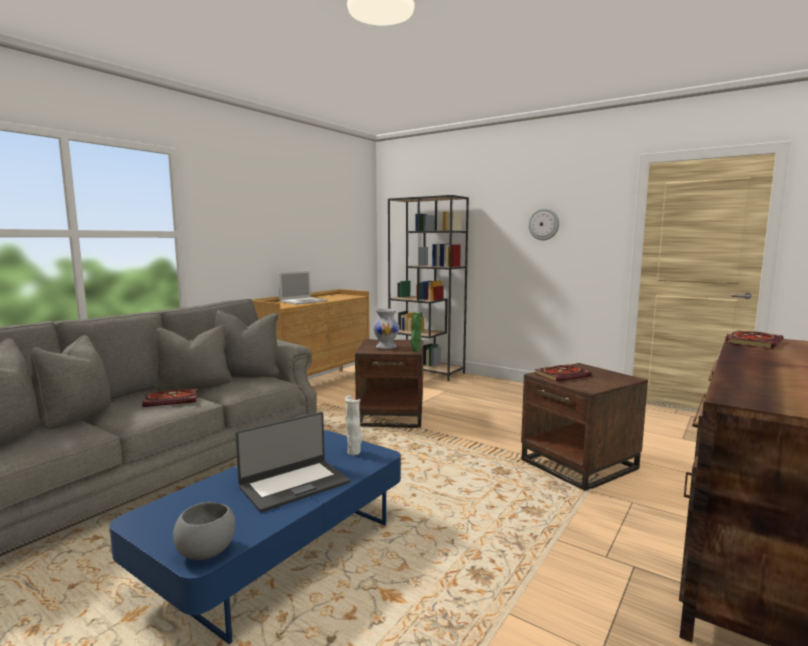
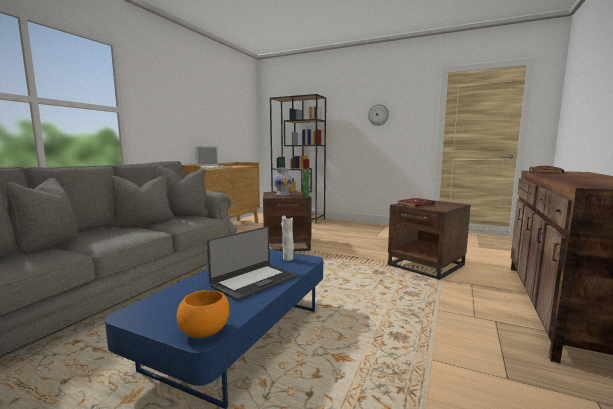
camera: 10 degrees left, 0 degrees up
book [142,388,199,407] -> none
grey bowl [173,502,235,560] -> orange bowl [177,290,229,338]

